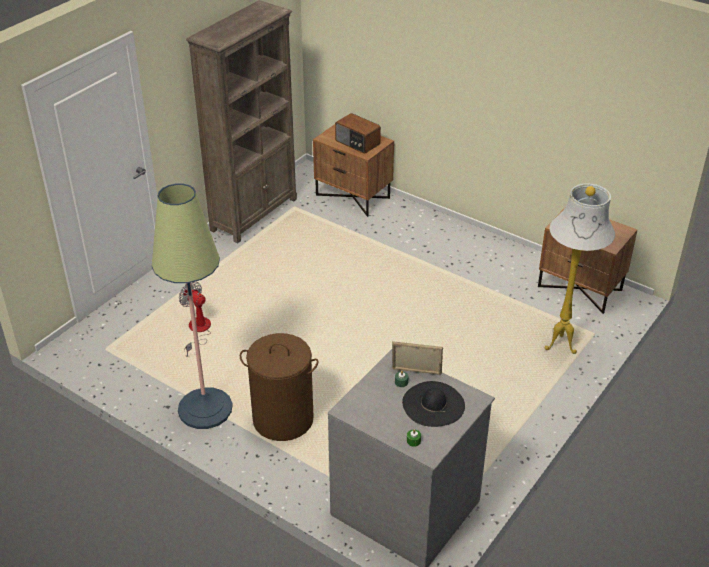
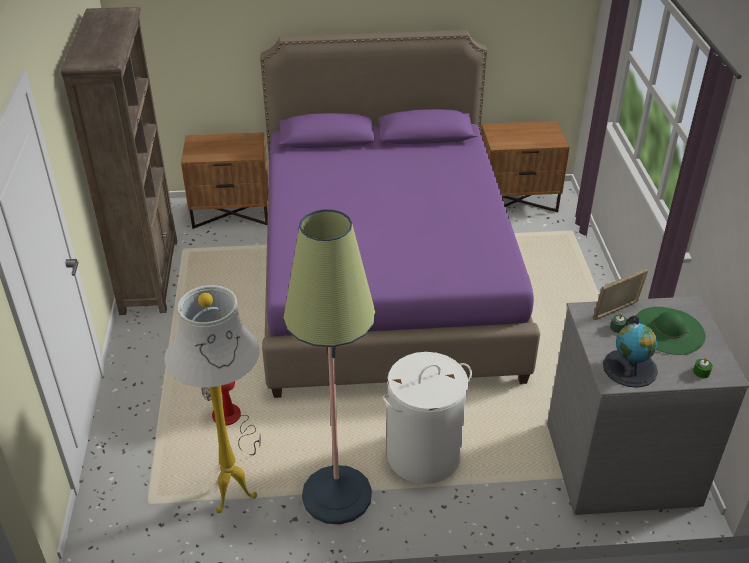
camera: 40 degrees left, 0 degrees up
brown laundry basket [240,333,319,441] -> white laundry basket [383,352,472,484]
radio [335,113,381,154] -> none
black hat [402,381,465,427] -> green hat [636,307,706,355]
white floor lamp [545,183,615,354] -> white floor lamp moved to [165,285,260,513]
none -> purple bed [260,30,540,398]
none -> globe [603,315,658,388]

